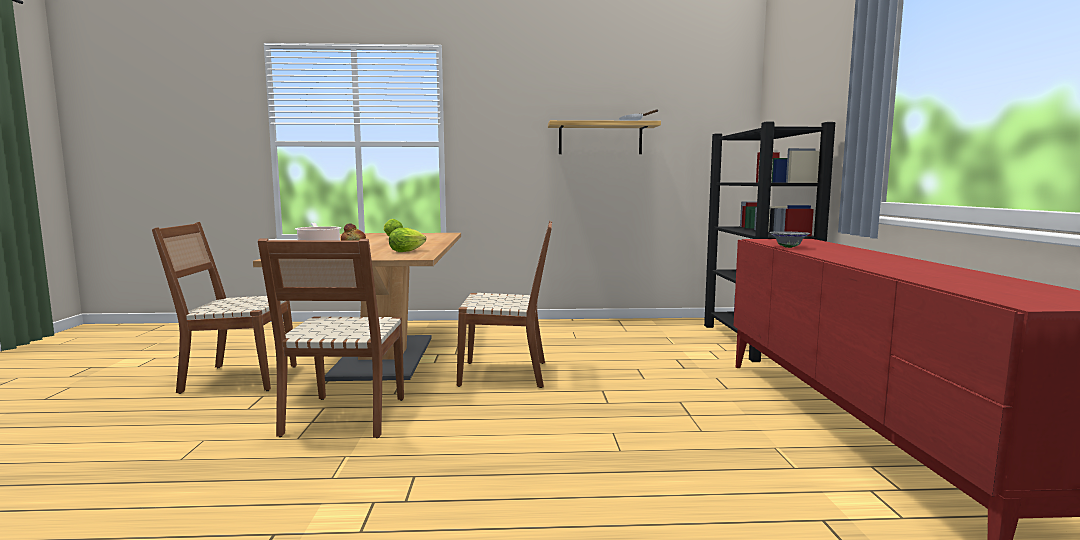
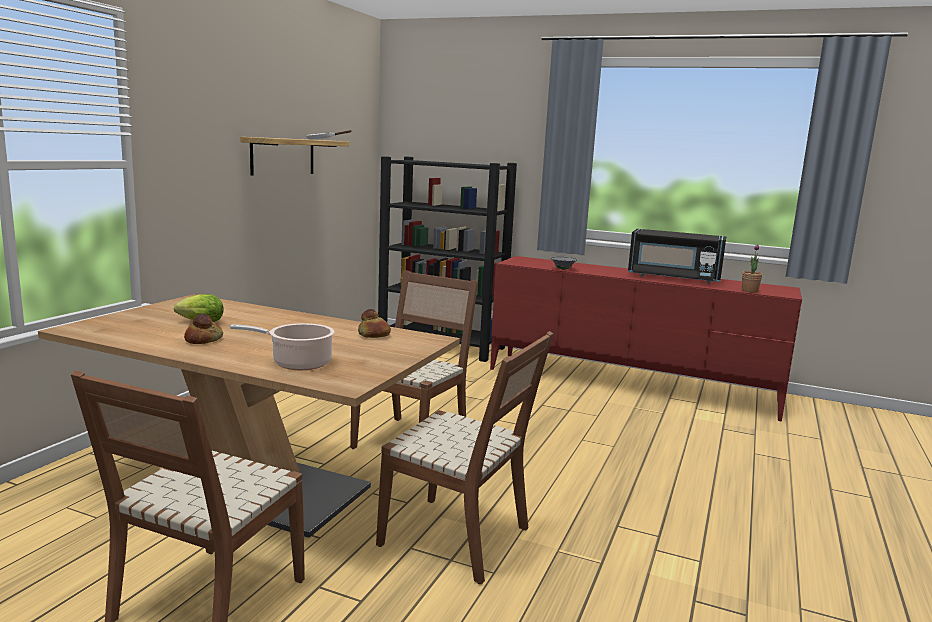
camera: 65 degrees left, 5 degrees up
lettuce [389,228,426,252] -> bread [358,309,391,338]
none -> black microwave [628,229,726,284]
none -> potted plant [742,245,762,293]

